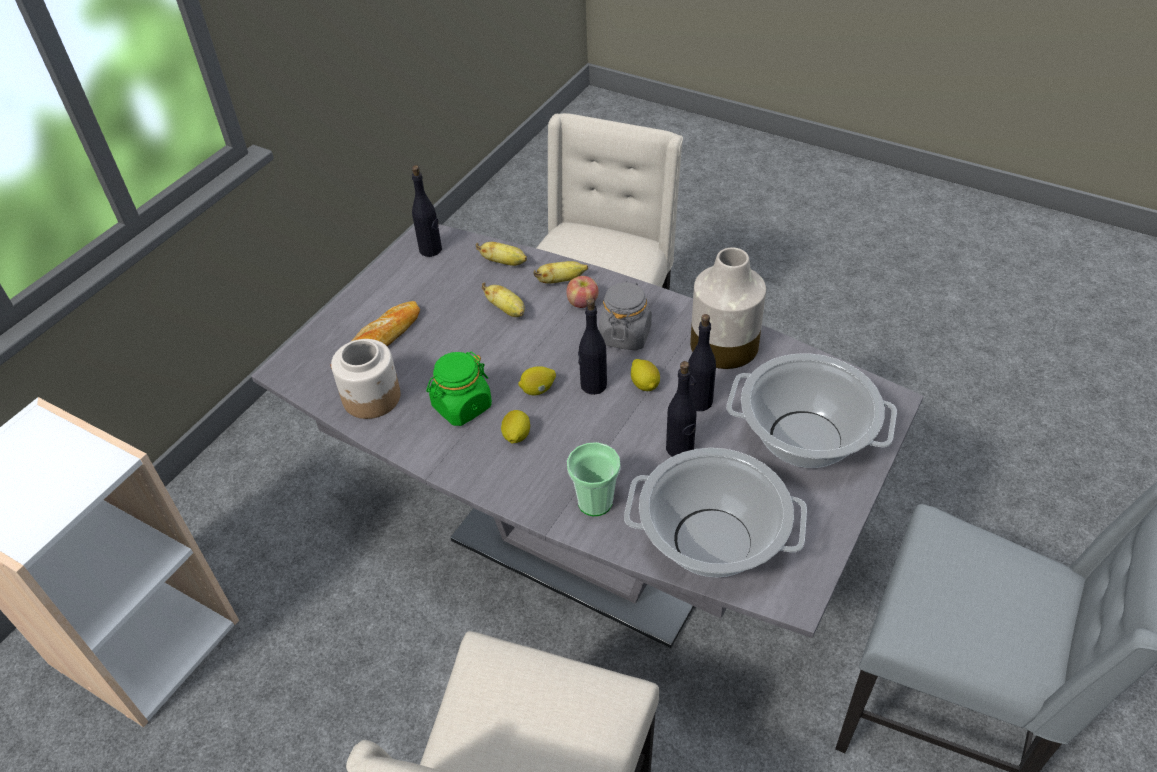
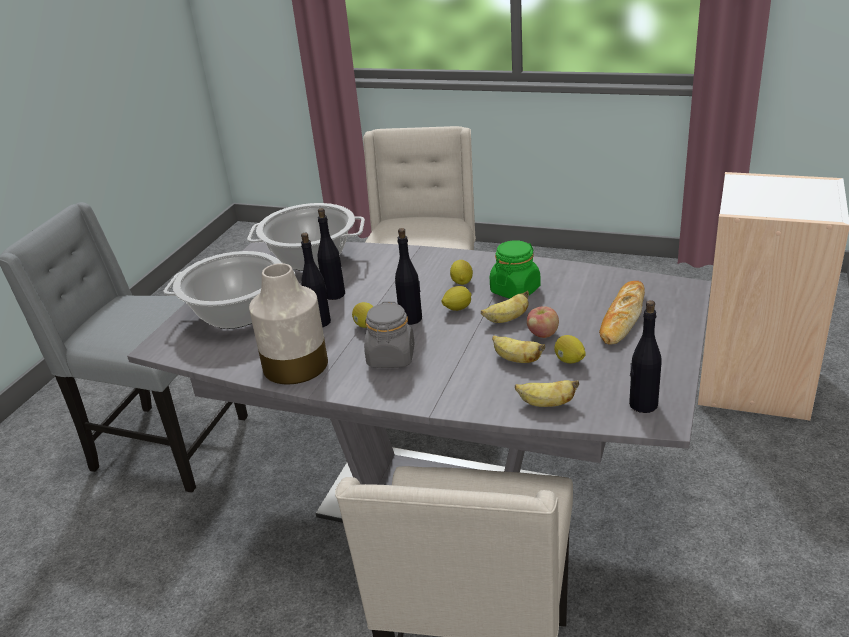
camera: 170 degrees right, 15 degrees down
jar [331,339,400,419] -> none
banana [533,261,588,284] -> banana moved to [481,291,529,323]
apple [566,276,599,308] -> apple moved to [527,306,559,338]
cup [567,442,621,516] -> none
none -> lemon [554,335,586,363]

